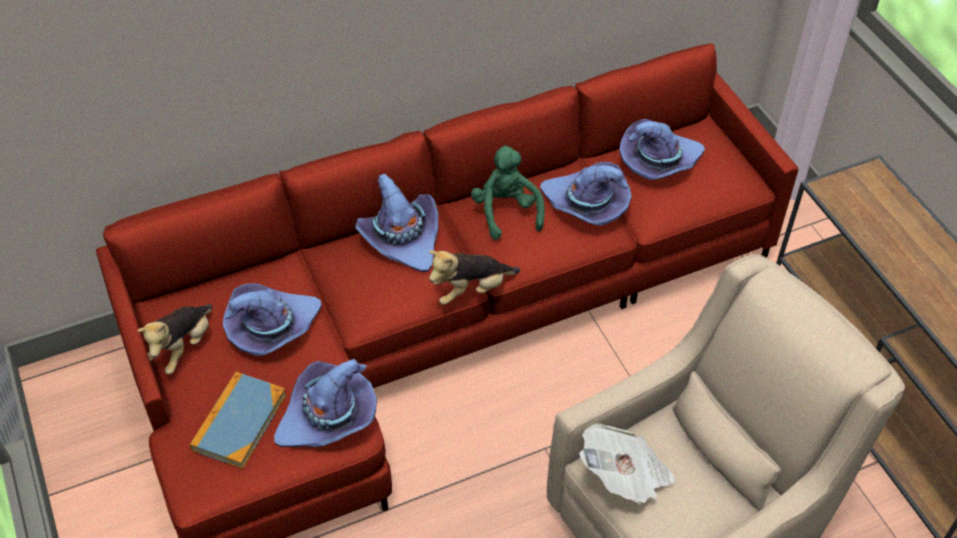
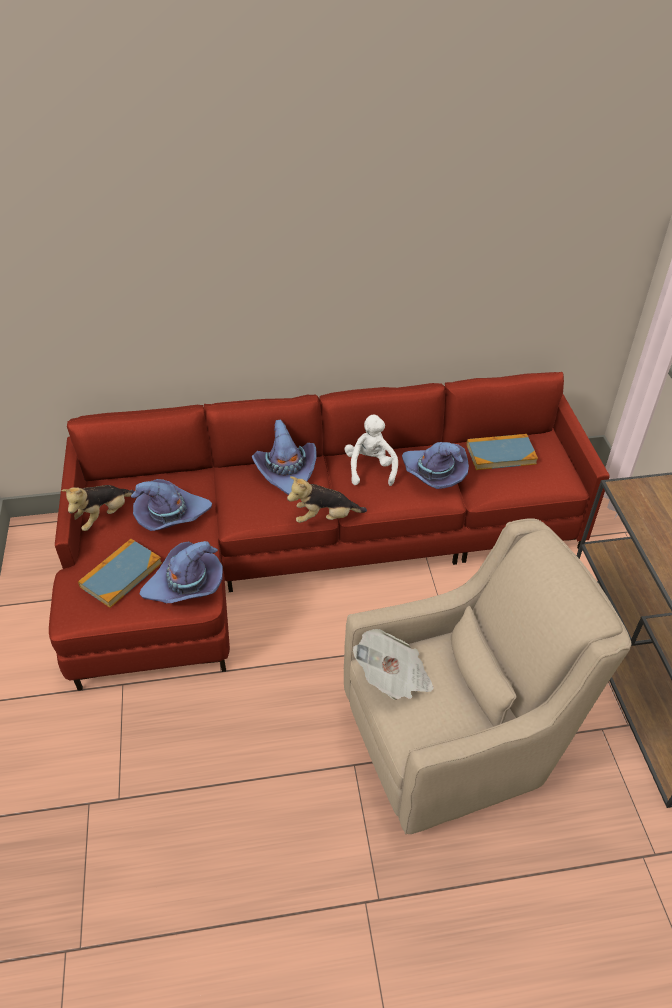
camera: 15 degrees right, 5 degrees down
green plush toy [471,145,545,240] -> white plush toy [344,415,398,486]
purple hat [619,119,705,180] -> book [467,434,538,470]

